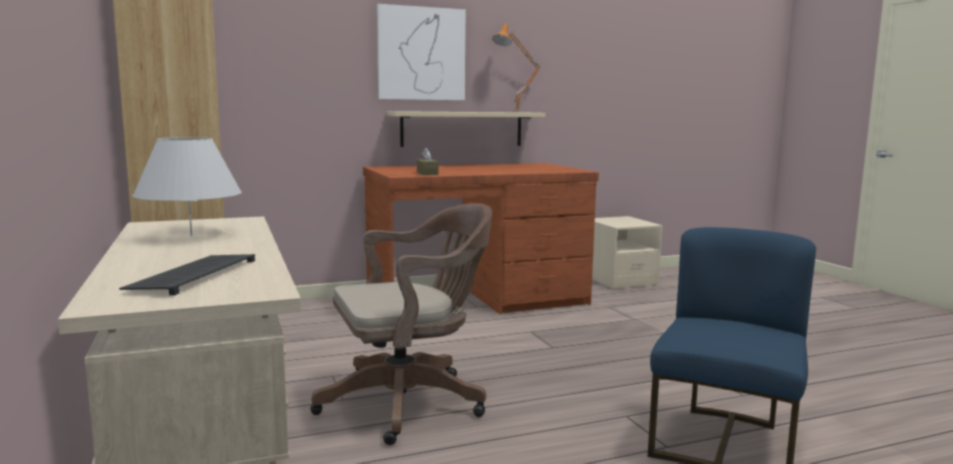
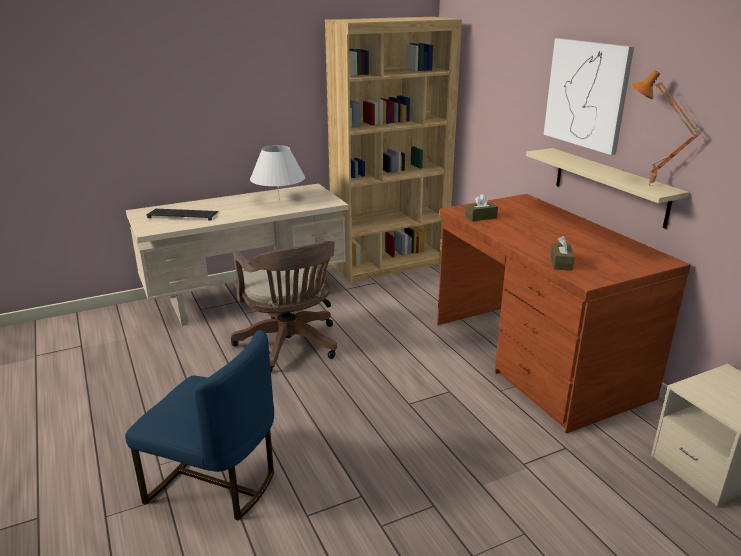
camera: 85 degrees right, 15 degrees up
none -> brown tissue box [550,236,575,271]

